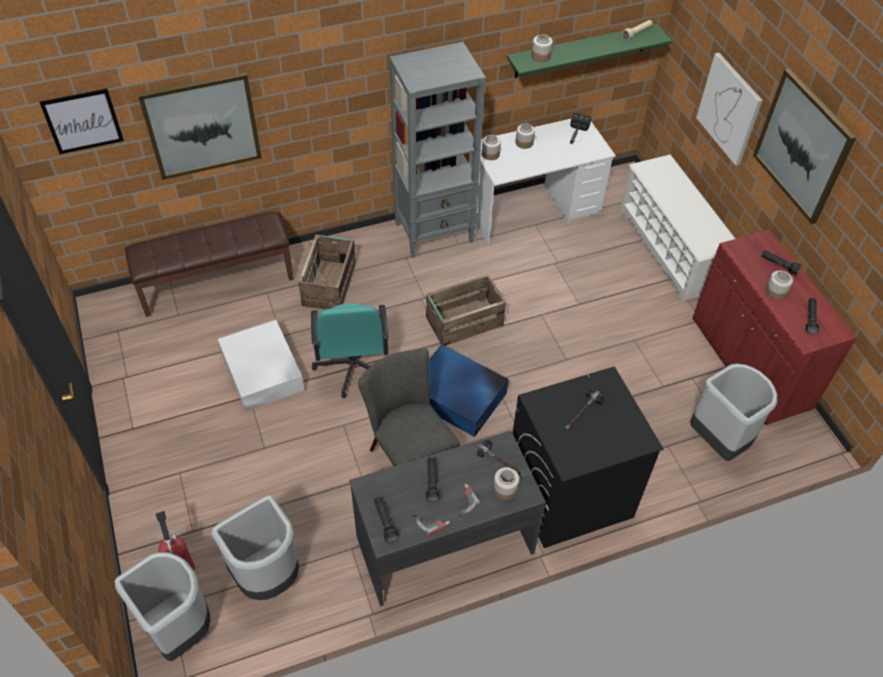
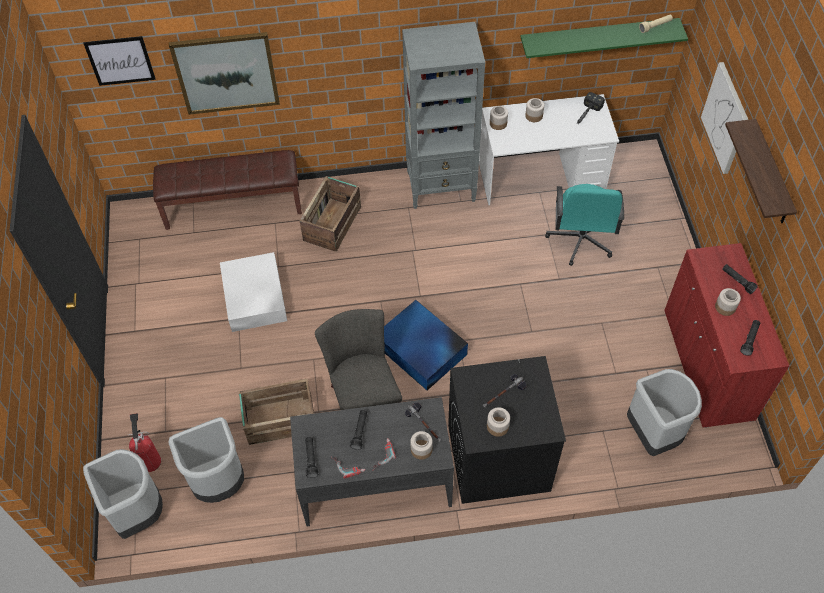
camera: 15 degrees right, 5 degrees up
turquoise office chair [311,303,389,398] -> turquoise office chair moved to [545,184,624,266]
crate [426,274,506,346] -> crate moved to [239,379,314,445]
jar [531,34,553,62] -> jar moved to [487,407,510,437]
white shoe rack [620,155,735,303] -> none
picture [753,69,856,224] -> shelf [725,119,797,223]

